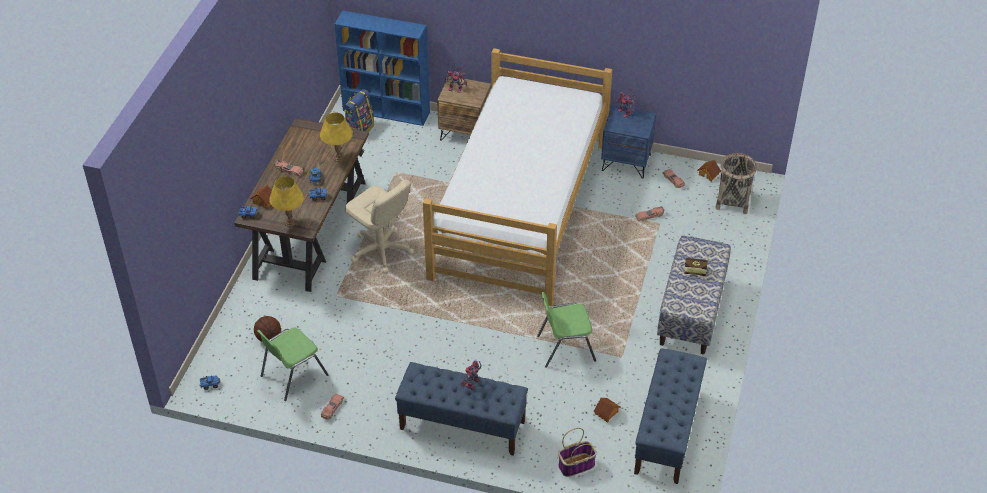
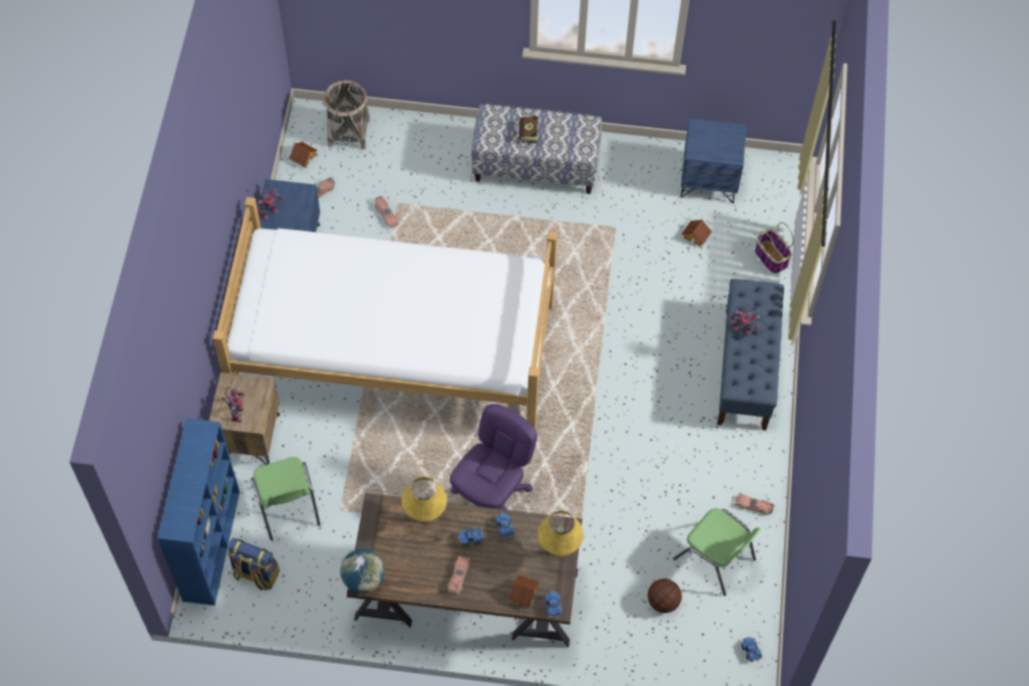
camera: 100 degrees left, 15 degrees up
beige office chair [345,179,414,273] -> purple office chair [450,404,537,510]
green chair [537,292,596,368] -> green chair moved to [251,457,320,540]
blue bench [634,348,707,484] -> blue nightstand [680,118,747,203]
none -> globe [340,549,385,593]

